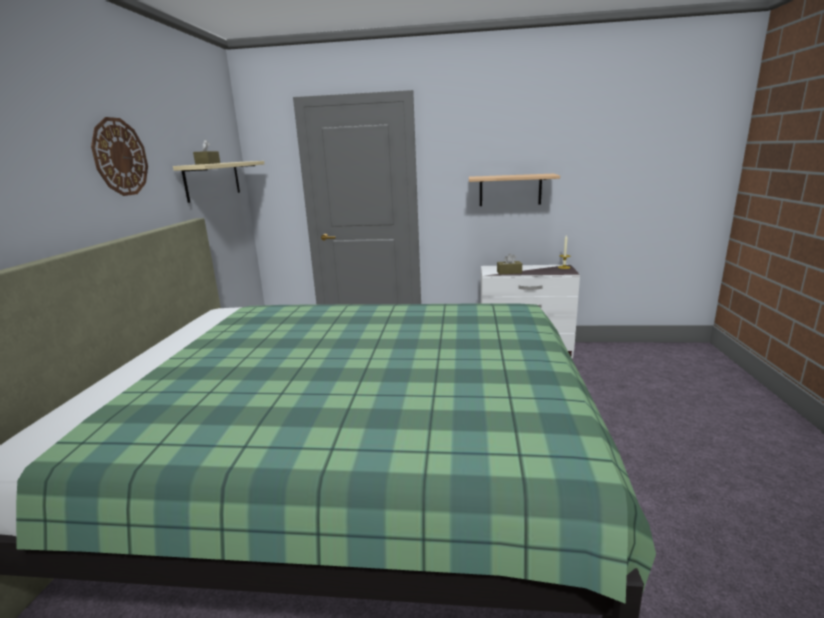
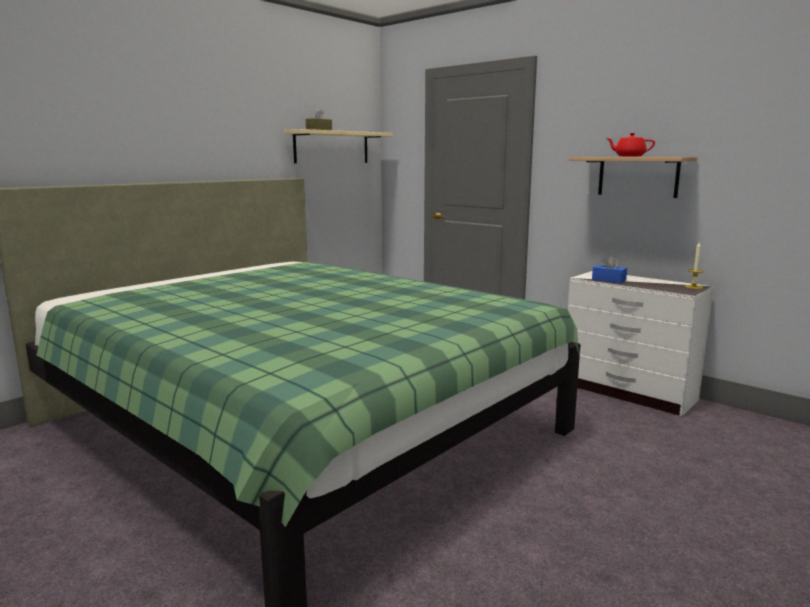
camera: 35 degrees right, 5 degrees down
wall clock [91,117,148,196] -> none
brown tissue box [497,253,522,274] -> blue tissue box [592,255,627,283]
none -> red teapot [606,133,655,157]

